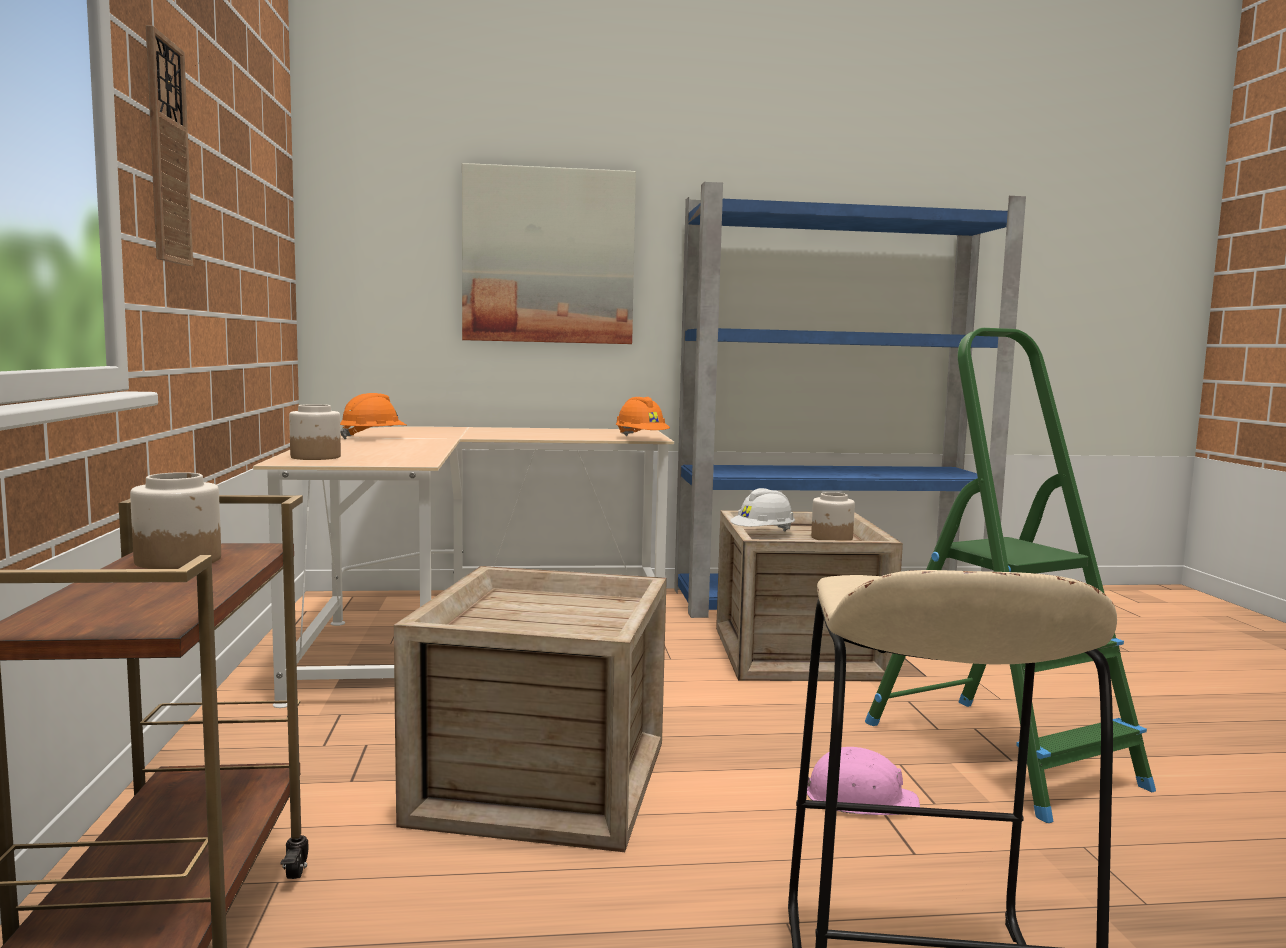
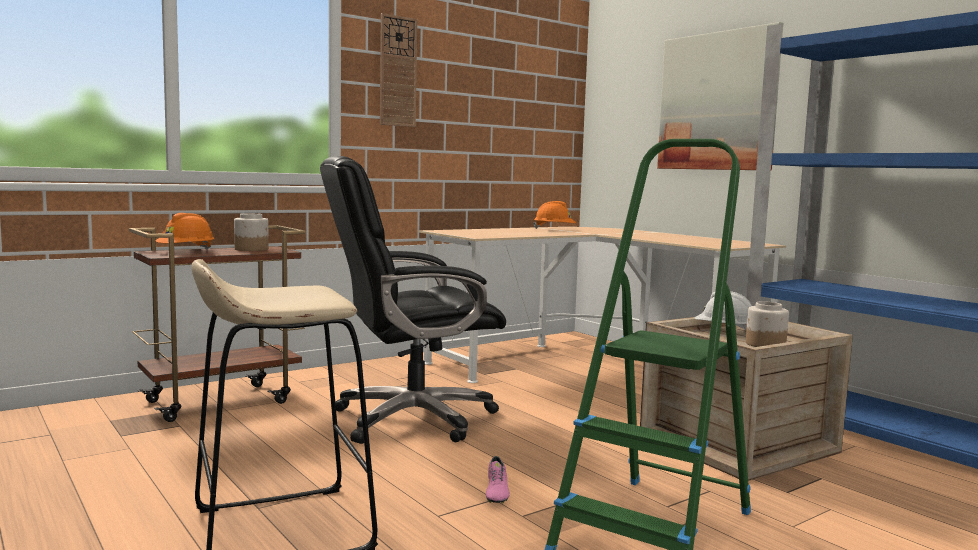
camera: 60 degrees right, 0 degrees up
jar [289,404,341,460] -> none
crate [394,566,667,852] -> black office chair [320,156,506,444]
orange hard hat [615,397,670,436] -> orange hard hat moved to [156,213,214,250]
pink hard hat [807,747,920,815] -> pink shoe [486,456,510,503]

